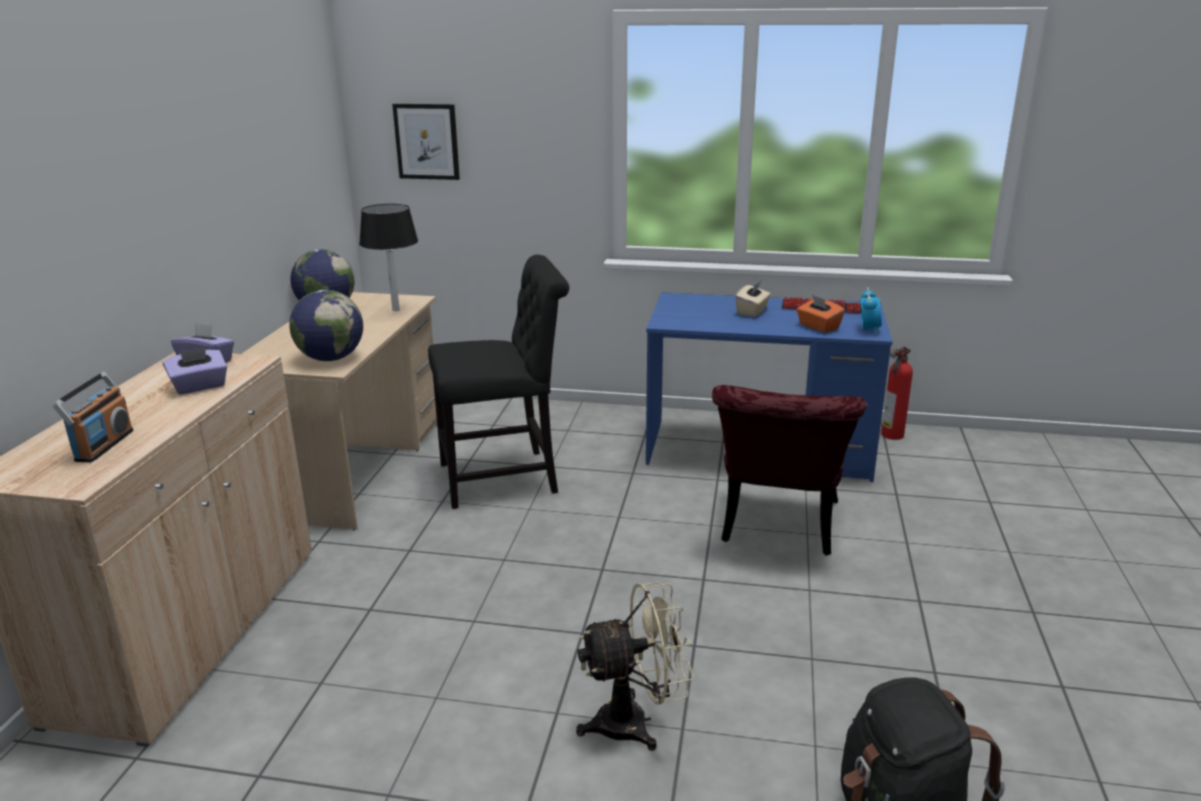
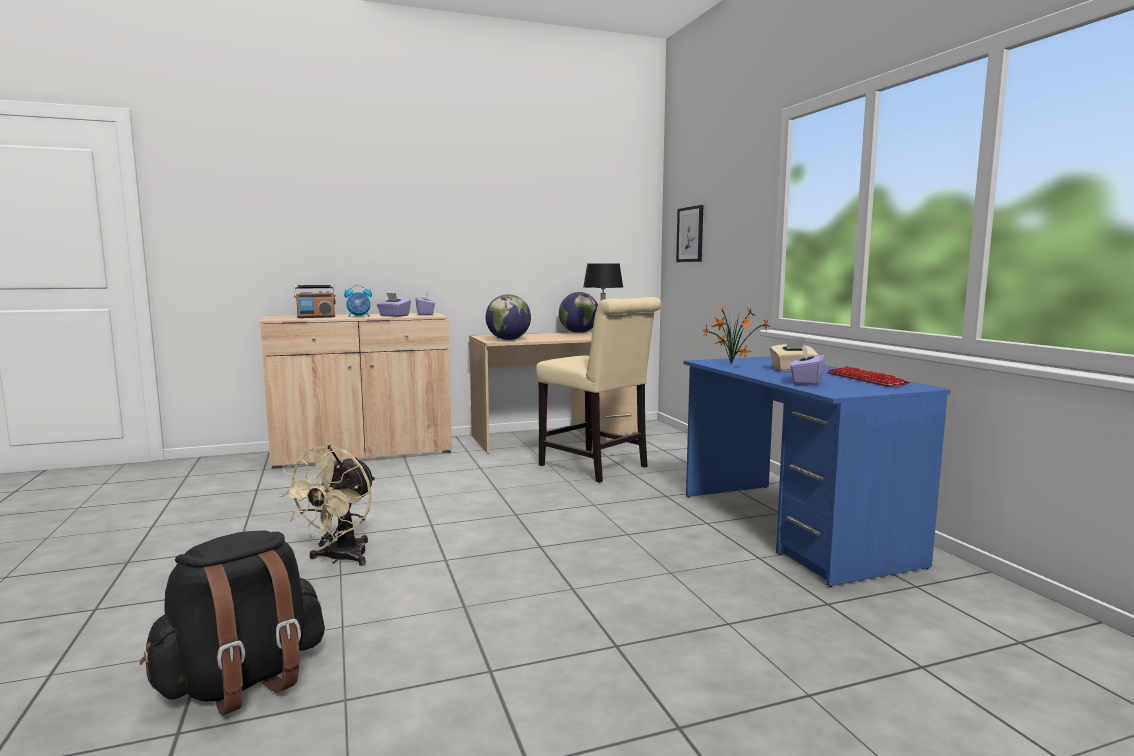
camera: 60 degrees right, 15 degrees down
black chair [428,255,569,509] -> beige chair [536,297,661,483]
beige fan [576,582,694,751] -> beige fan turned 60 degrees clockwise [279,445,375,566]
red chair [712,385,866,556] -> none
orange tissue box [797,295,845,333] -> purple tissue box [790,346,825,385]
alarm clock [860,287,882,335] -> alarm clock moved to [344,285,372,317]
fire extinguisher [881,346,913,440] -> none
none -> potted plant [702,303,770,364]

